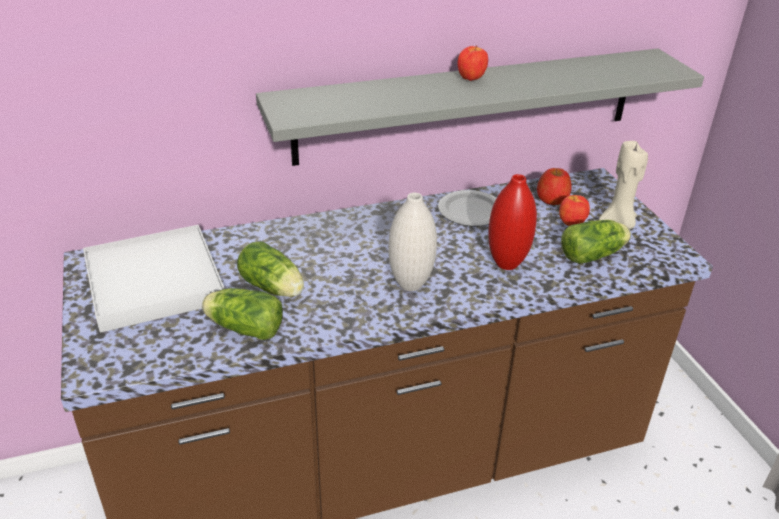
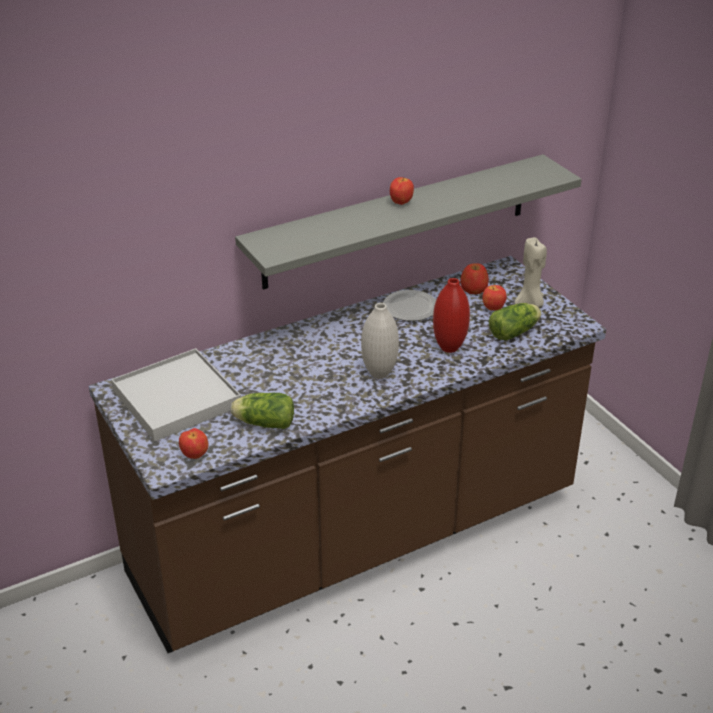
camera: 10 degrees left, 0 degrees up
lettuce [237,242,304,297] -> none
none -> apple [179,428,209,459]

